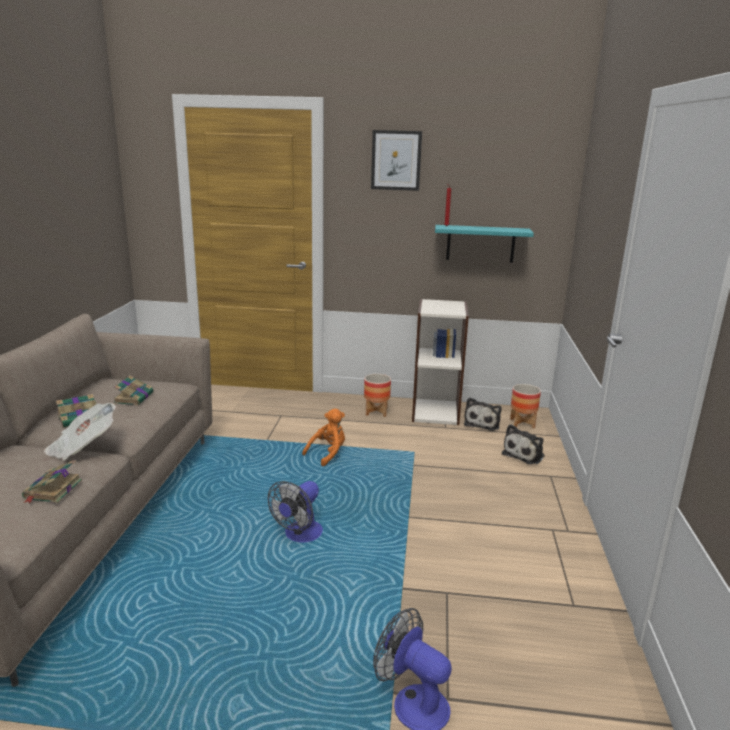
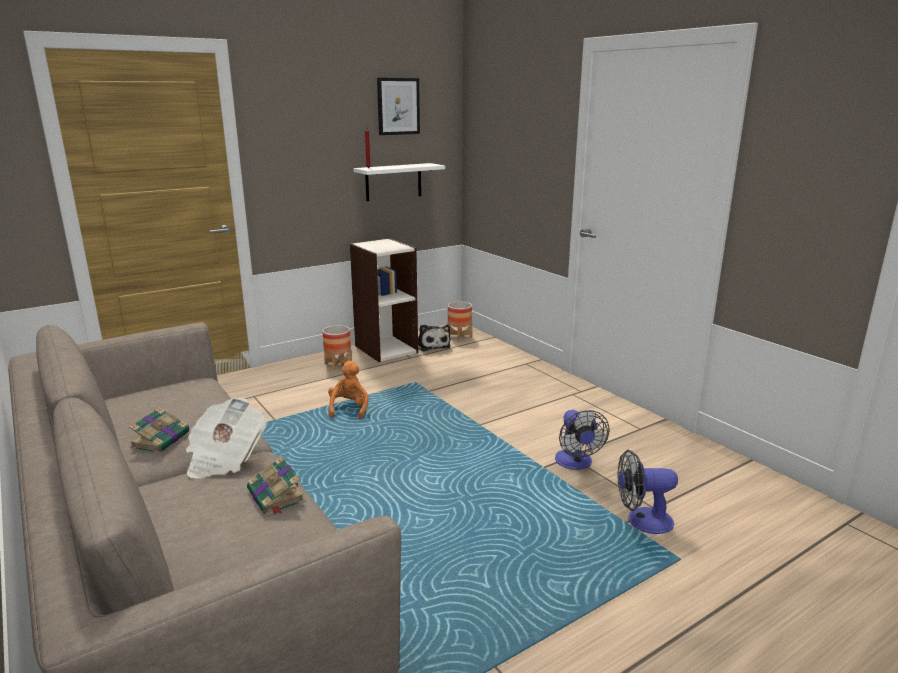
camera: 40 degrees left, 0 degrees up
book [113,375,153,405] -> none
fan [268,481,323,542] -> fan moved to [555,410,610,470]
picture [371,130,422,191] -> picture moved to [377,78,420,135]
turquoise shelf [435,225,534,263] -> white shelf [354,163,445,201]
plush toy [502,424,545,464] -> none

